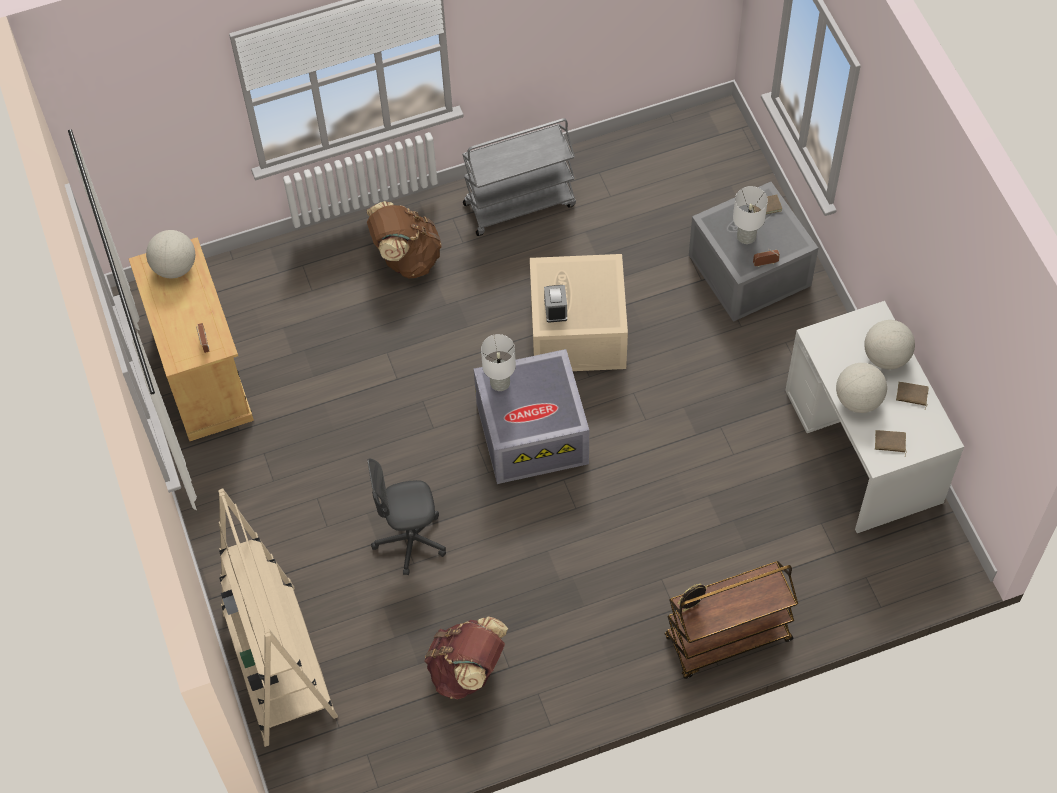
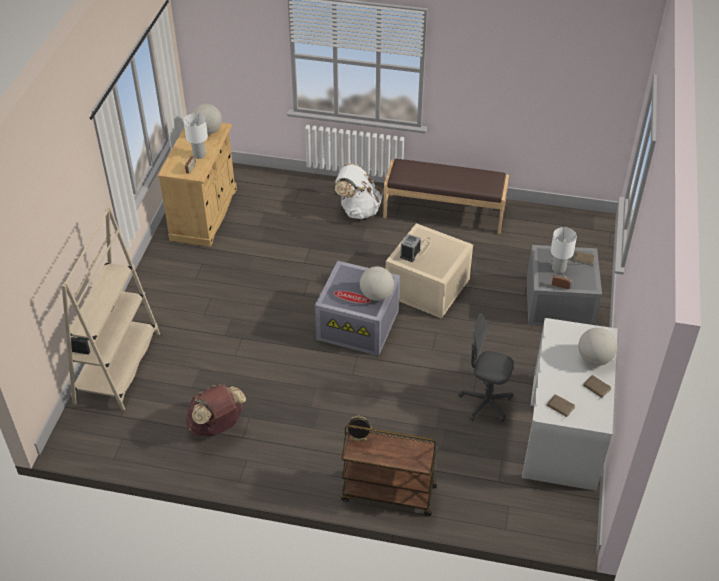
camera: 30 degrees right, 15 degrees down
brown backpack [367,201,442,279] -> white backpack [335,164,383,219]
grey office chair [367,458,446,575] -> grey office chair moved to [458,313,514,422]
grey cart [462,118,576,236] -> brown bench [383,159,509,234]
white table lamp [481,334,516,391] -> white table lamp moved to [183,113,208,159]
globe [836,363,887,413] -> globe moved to [360,266,394,301]

